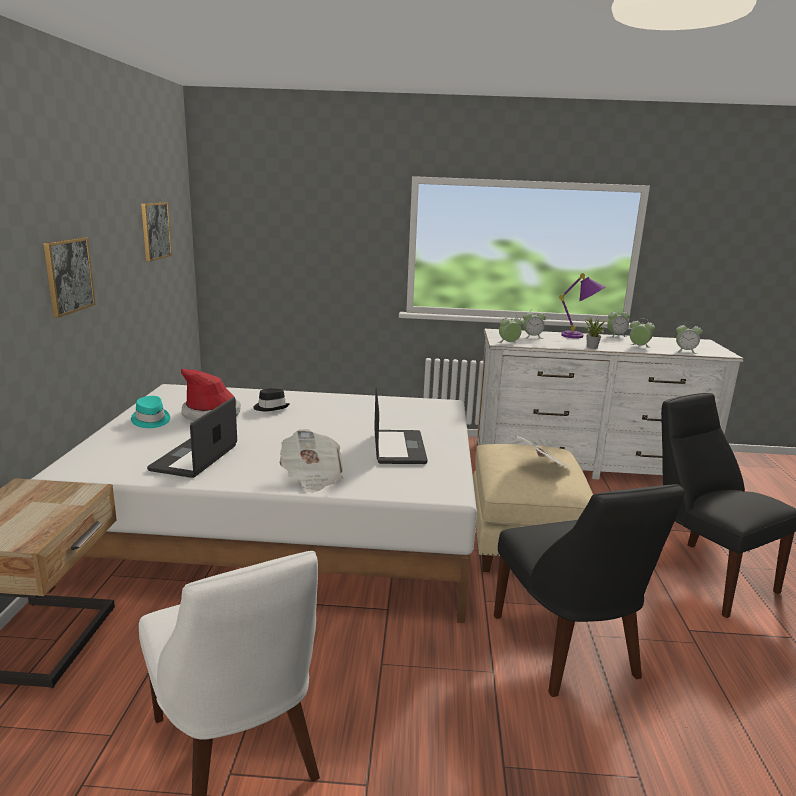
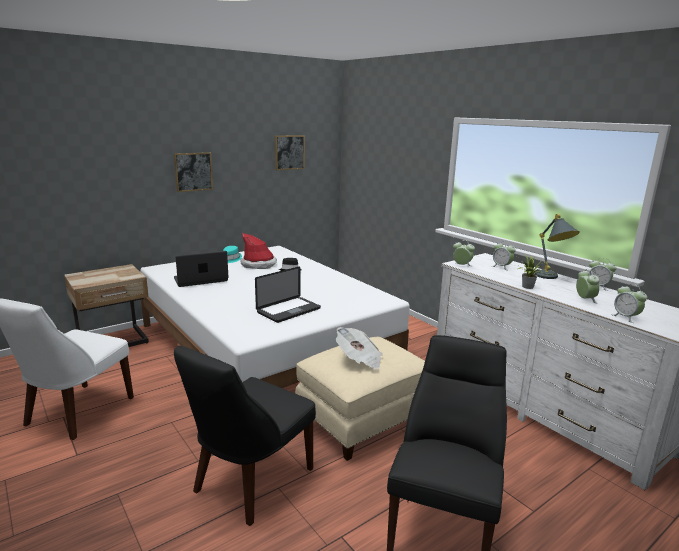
camera: 50 degrees right, 0 degrees up
newspaper [279,429,343,493] -> none
purple table lamp [559,273,606,339] -> grey table lamp [535,214,580,279]

